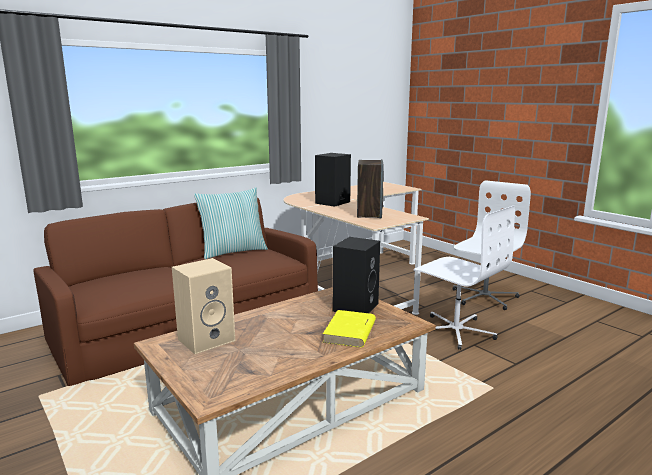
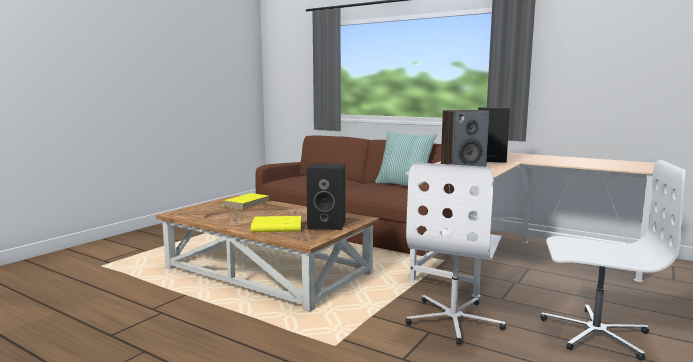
camera: 70 degrees right, 5 degrees down
beige speaker [172,258,235,354] -> yellow book [222,193,270,210]

